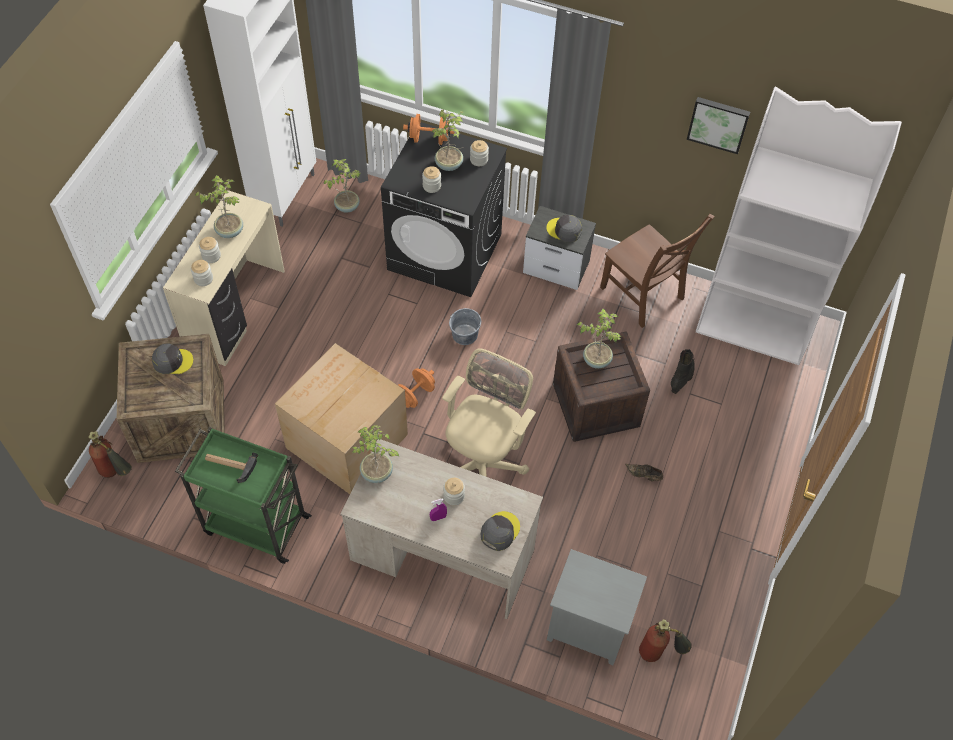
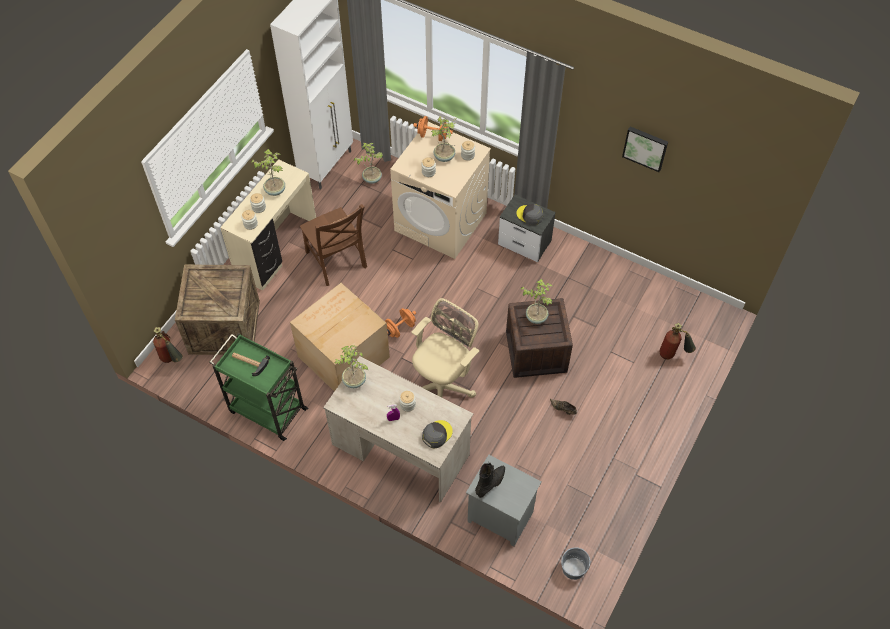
camera: 10 degrees right, 0 degrees up
grey cap [152,344,194,374] -> none
black washing machine [381,122,507,297] -> beige washing machine [390,122,491,259]
grey bucket [449,308,481,345] -> grey bucket moved to [561,547,590,580]
brown chair [600,214,715,328] -> brown chair moved to [300,204,367,286]
fire extinguisher [639,619,692,662] -> fire extinguisher moved to [659,323,696,360]
black boot [671,349,694,394] -> black boot moved to [475,462,505,498]
white bookcase [696,87,902,365] -> none

